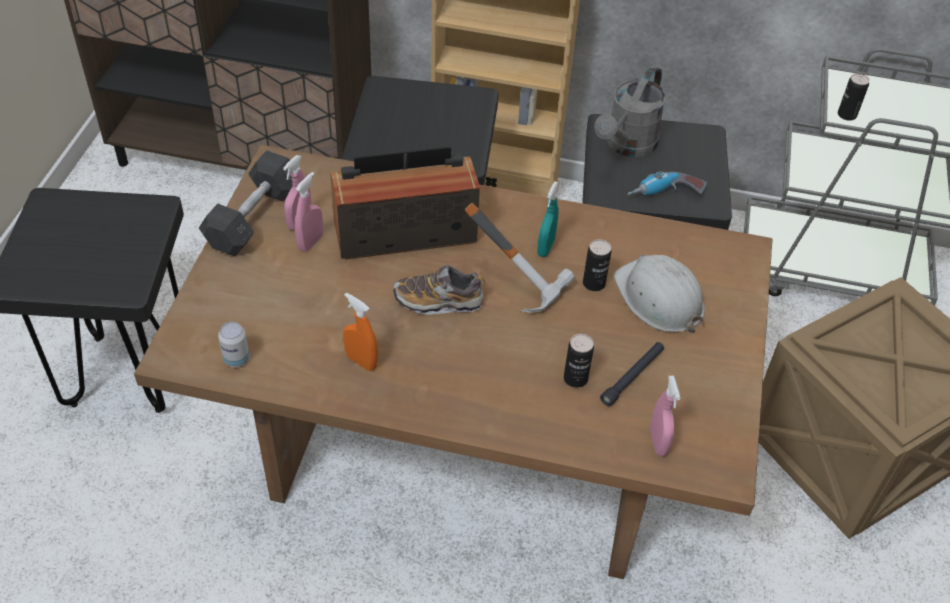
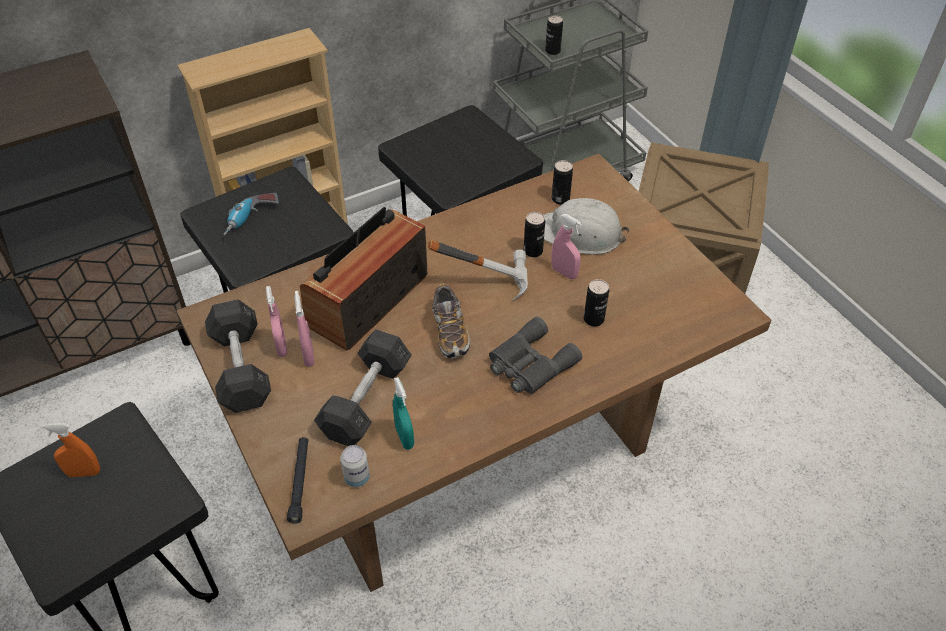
camera: 40 degrees left, 0 degrees up
orange spray bottle [343,293,378,371] -> orange spray bottle moved to [40,423,100,477]
shoe [393,265,486,315] -> shoe turned 60 degrees counterclockwise [432,283,470,359]
turquoise spray bottle [537,181,559,257] -> turquoise spray bottle moved to [393,377,414,450]
grey watering can [594,66,666,157] -> none
black flashlight [600,342,664,406] -> black flashlight moved to [287,437,308,524]
power drill [628,171,707,195] -> power drill moved to [223,193,279,236]
pink spray bottle [650,376,680,456] -> pink spray bottle moved to [552,214,582,279]
none -> grey dumbbell [314,329,411,446]
none -> grey binoculars [489,317,582,394]
none -> can [552,160,573,204]

